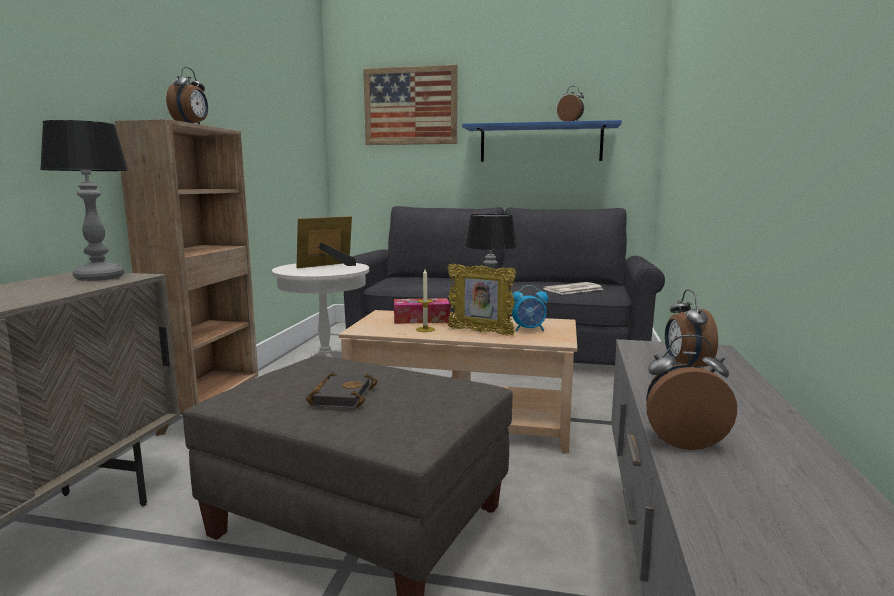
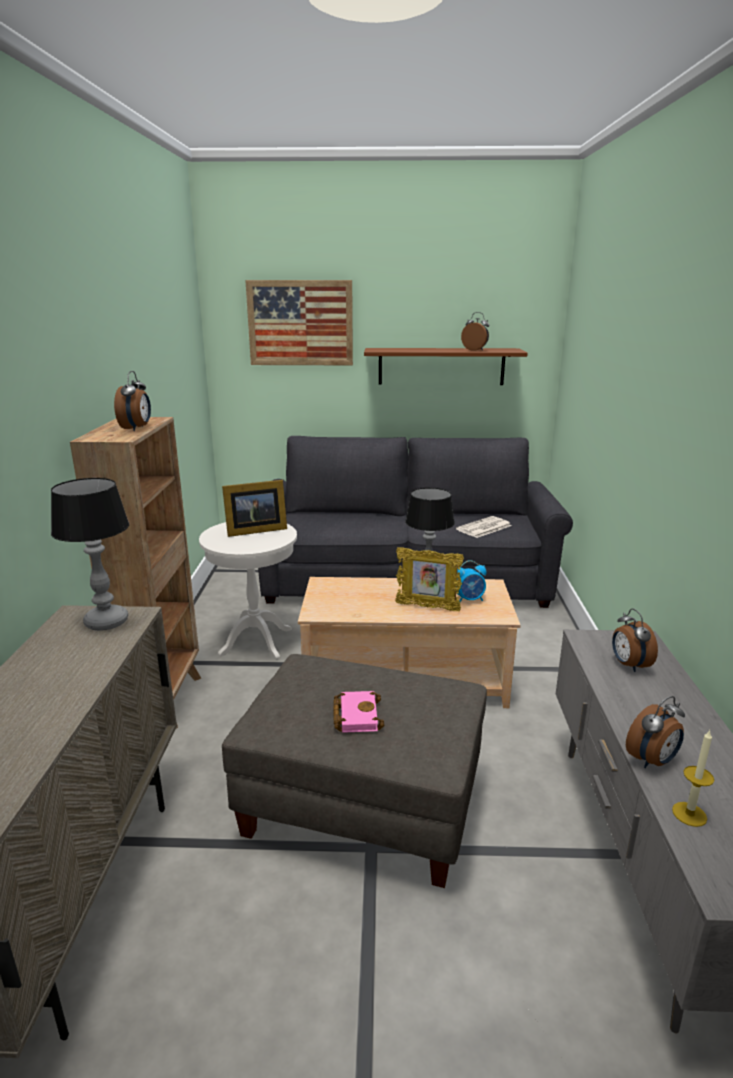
camera: 10 degrees left, 10 degrees up
picture frame [297,216,356,268] -> picture frame turned 150 degrees counterclockwise [222,480,287,537]
black book [306,373,378,408] -> pink book [333,691,384,733]
tissue box [394,298,450,324] -> none
candle [416,269,435,332] -> candle moved to [672,730,714,827]
blue shelf [462,120,622,162] -> brown shelf [364,348,528,385]
alarm clock [646,335,737,450] -> alarm clock turned 150 degrees clockwise [626,696,685,768]

